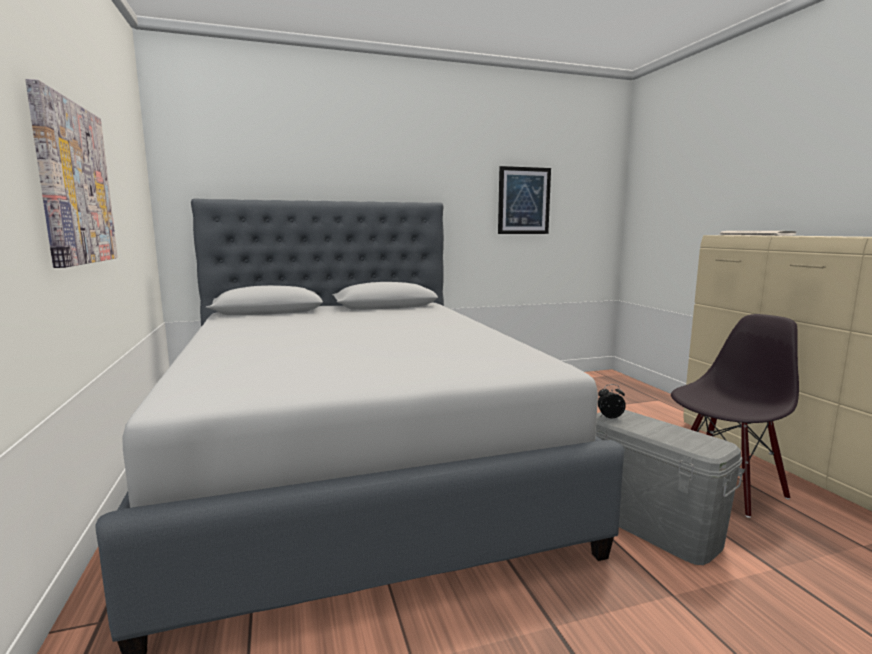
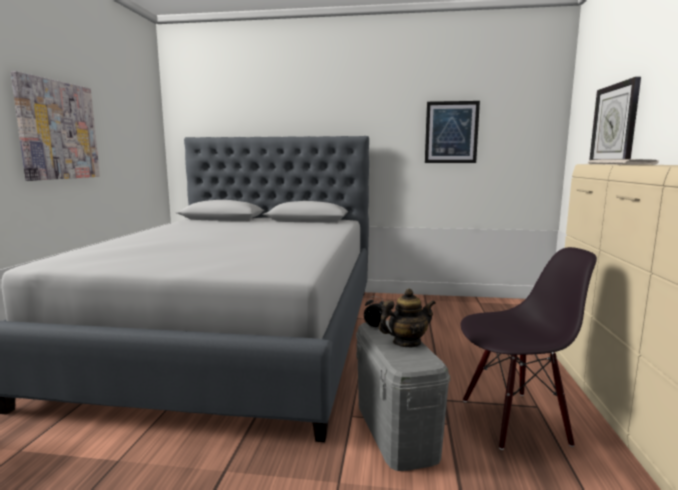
camera: 25 degrees right, 0 degrees up
none -> teapot [379,289,436,347]
none -> wall clock [589,77,641,164]

